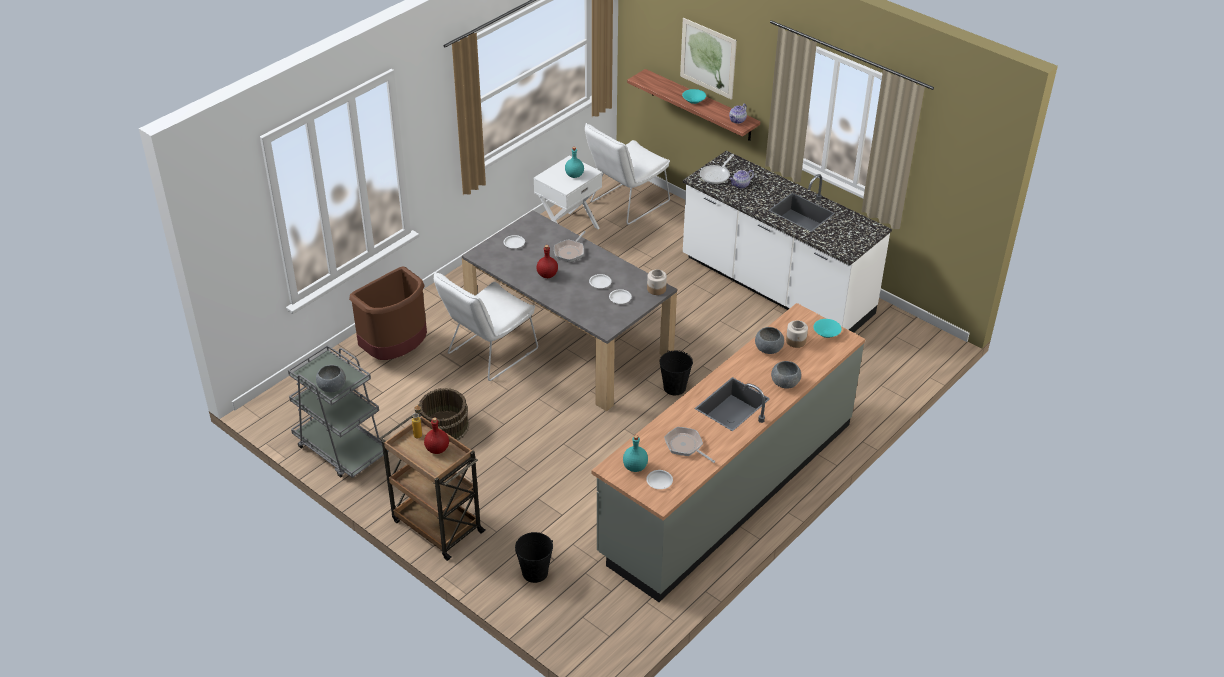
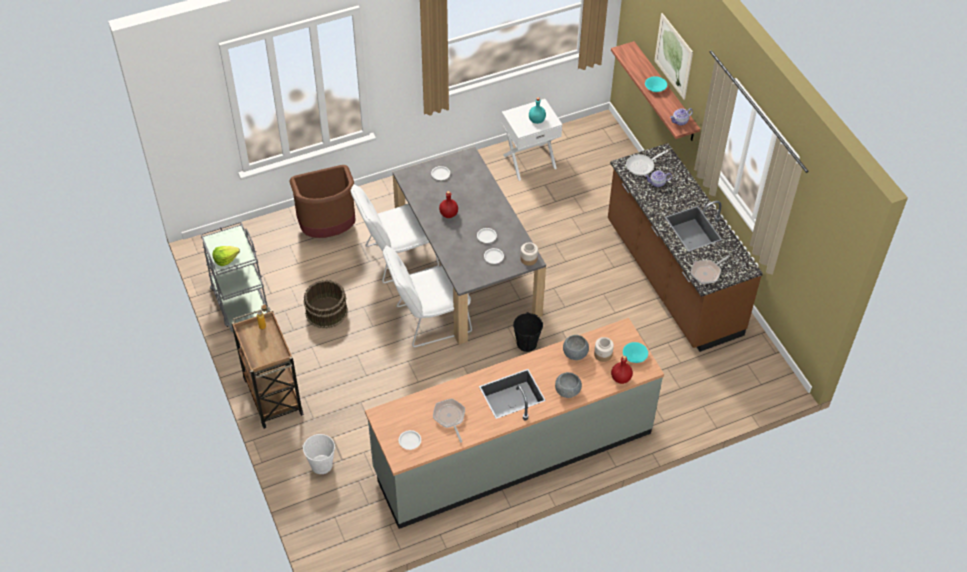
camera: 25 degrees right, 10 degrees up
grey bowl [316,365,346,392] -> lettuce [212,246,240,266]
red bottle [424,417,449,454] -> red bottle moved to [611,356,633,384]
black bucket [515,532,553,583] -> white bucket [302,434,335,474]
frying pan [554,231,586,262] -> frying pan moved to [691,255,730,284]
white chair [585,123,670,225] -> white chair moved to [383,245,472,347]
turquoise bottle [623,435,648,472] -> none
white counter [683,150,892,333] -> brown counter [608,143,763,352]

